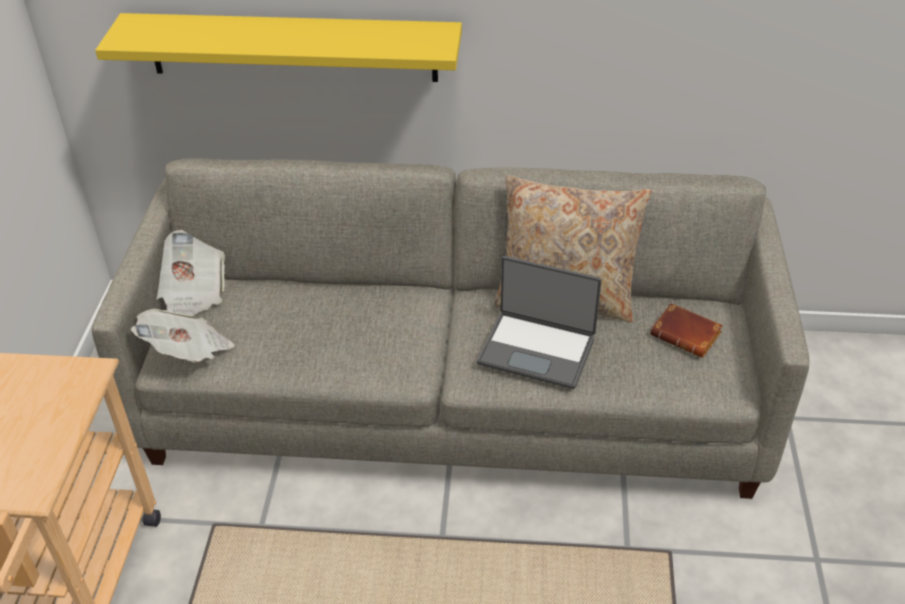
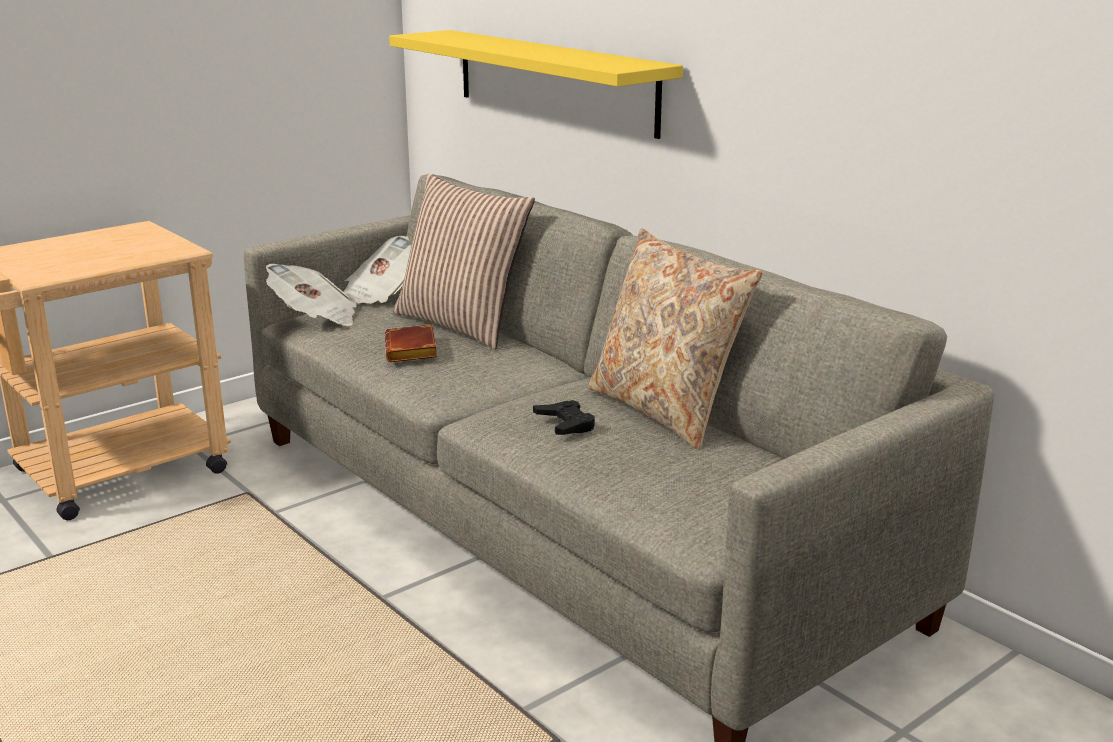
camera: 45 degrees right, 20 degrees down
laptop [477,256,602,389] -> black game controller [533,400,595,435]
brown book [650,303,723,358] -> brown book moved to [385,324,437,362]
none -> pillow [393,174,535,349]

